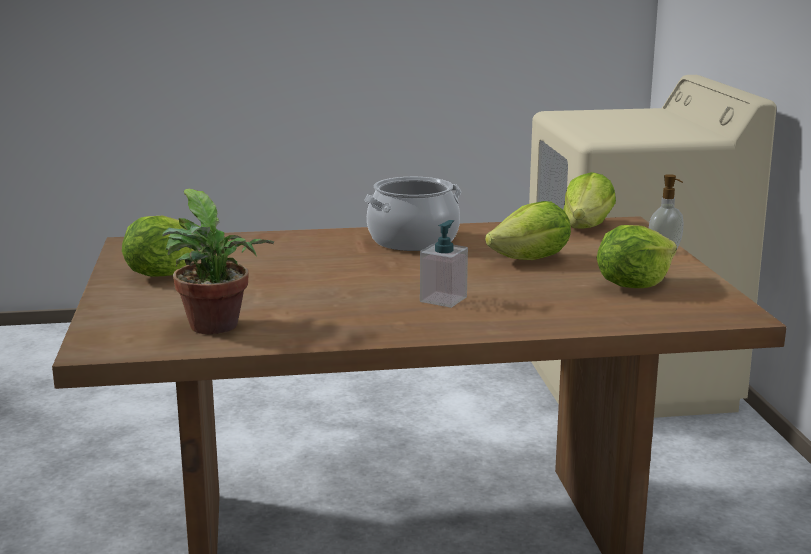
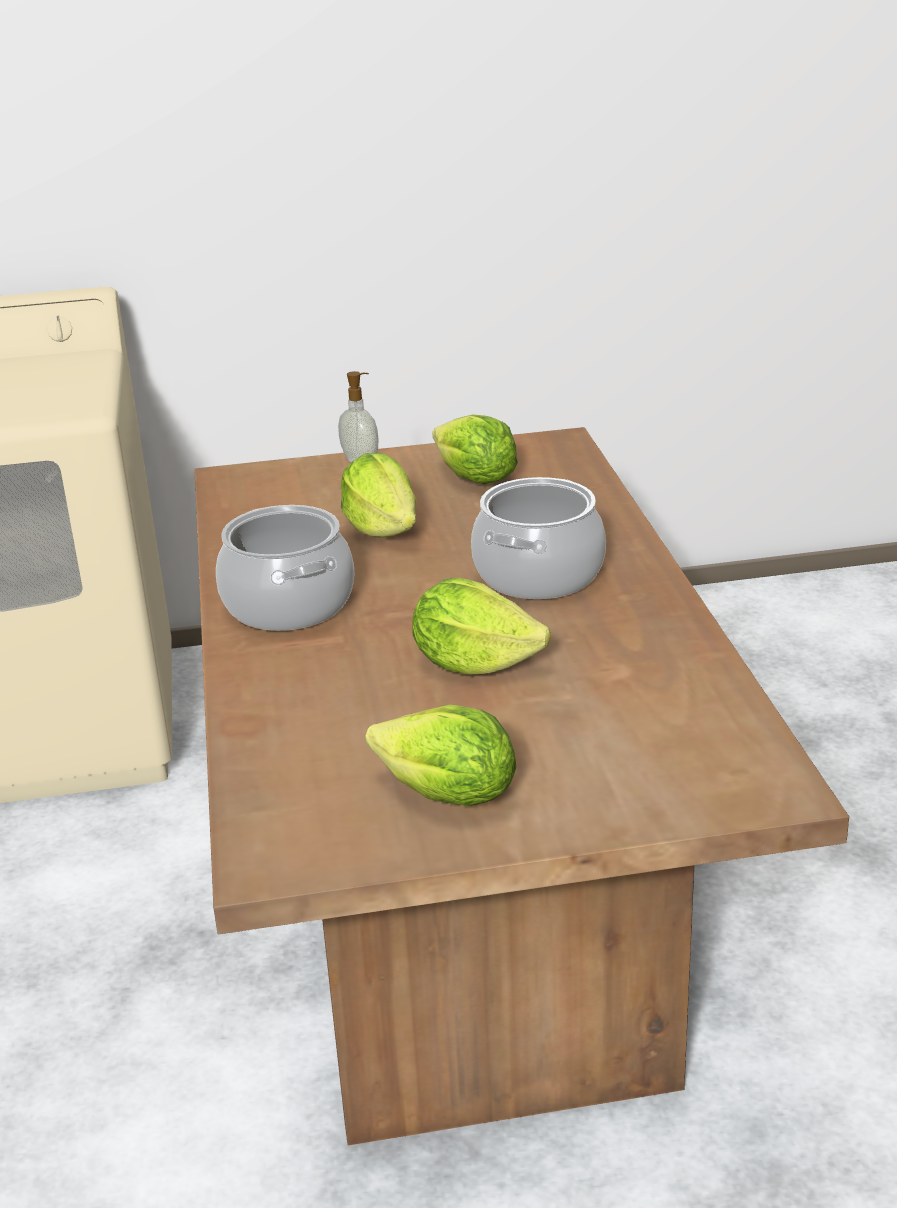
camera: 90 degrees left, 10 degrees up
potted plant [162,189,274,334] -> none
soap dispenser [420,220,468,308] -> cooking pot [471,477,606,599]
lettuce [563,172,616,229] -> lettuce moved to [412,578,550,675]

